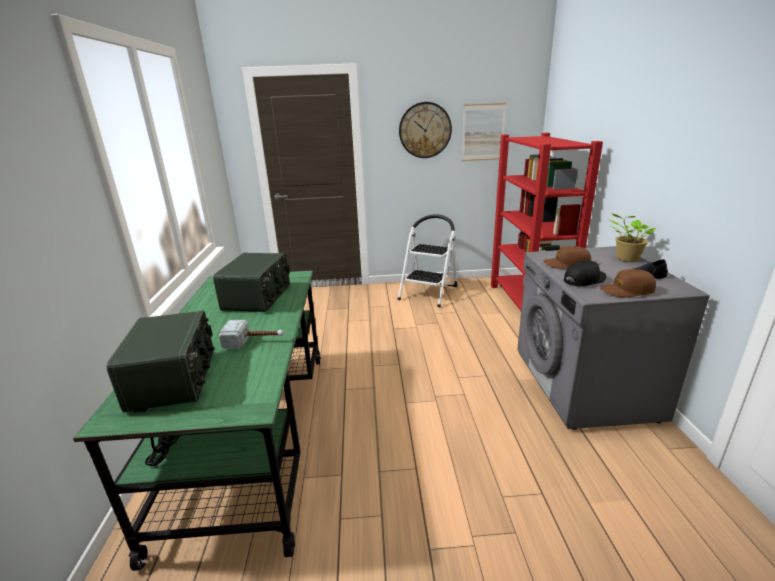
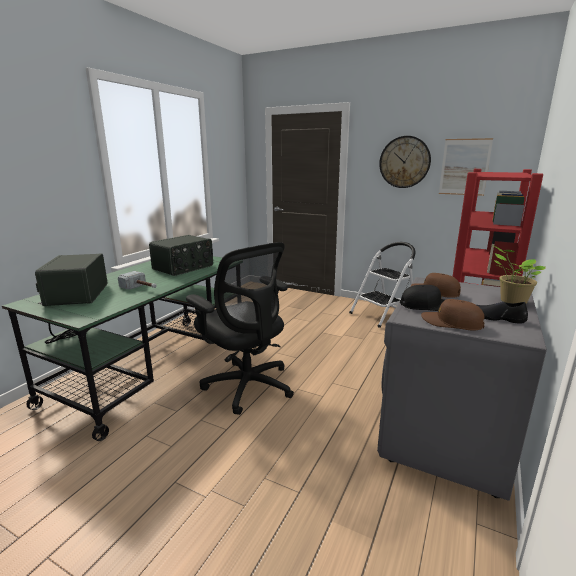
camera: 30 degrees right, 5 degrees down
radio [106,311,215,412] -> radio turned 150 degrees clockwise [35,253,107,306]
none -> black office chair [186,242,294,415]

